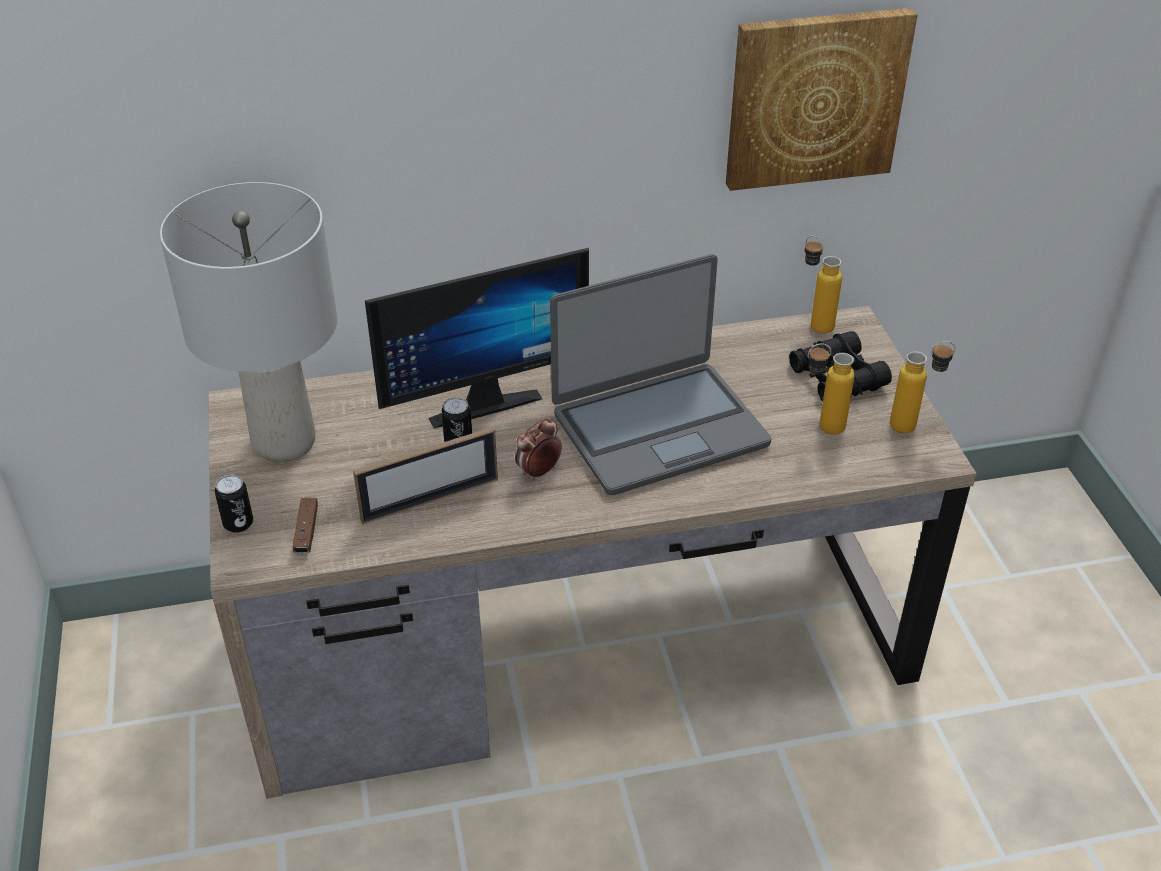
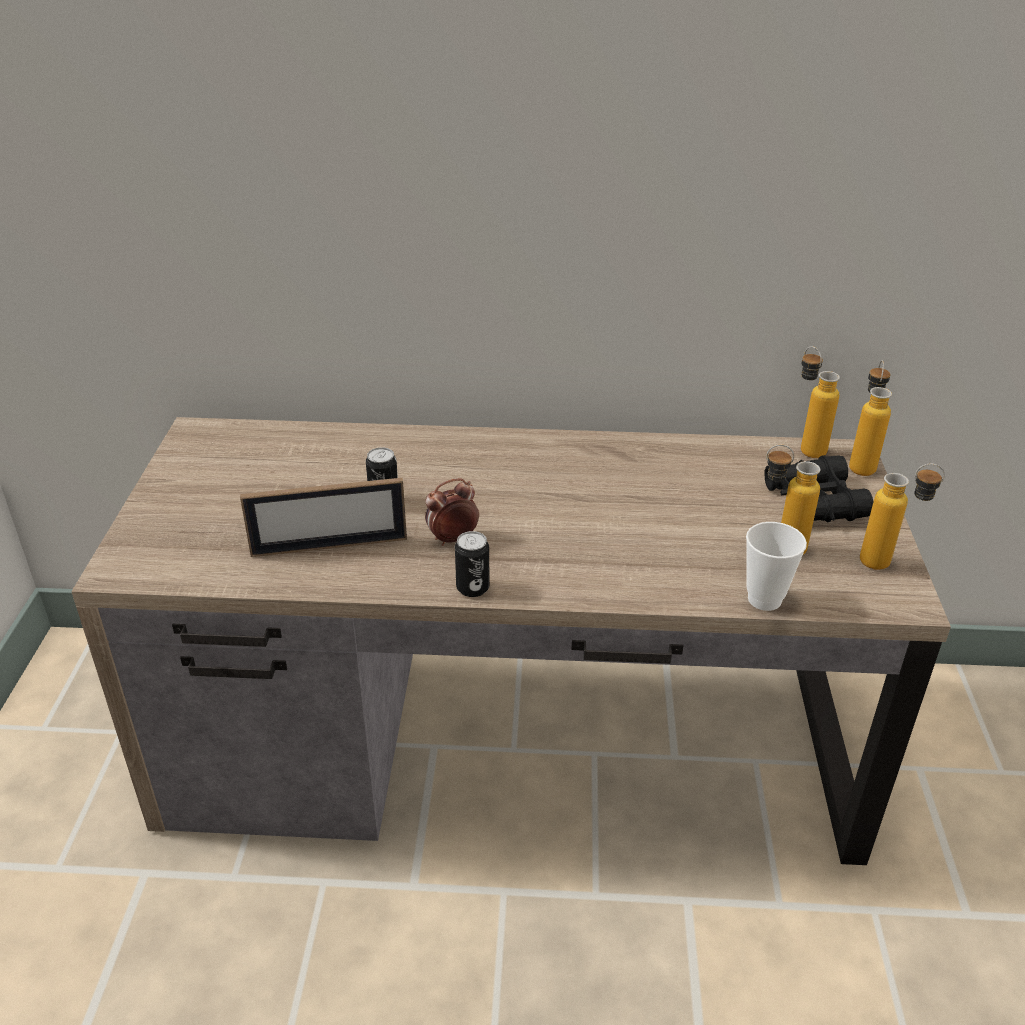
camera: 15 degrees right, 5 degrees down
grey table lamp [160,182,337,463] -> none
can [215,474,253,533] -> can moved to [455,531,490,597]
brown game controller [293,498,318,554] -> none
monitor [365,248,589,428] -> none
laptop [550,254,772,495] -> none
picture [726,8,918,191] -> none
none -> cup [746,522,807,611]
none -> bottle [849,360,892,476]

